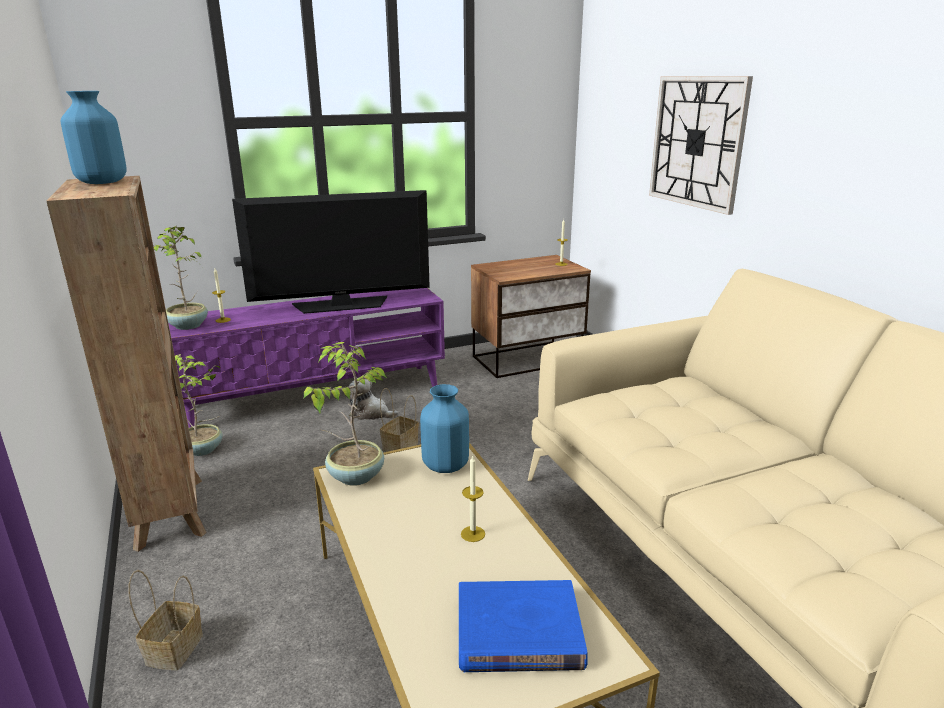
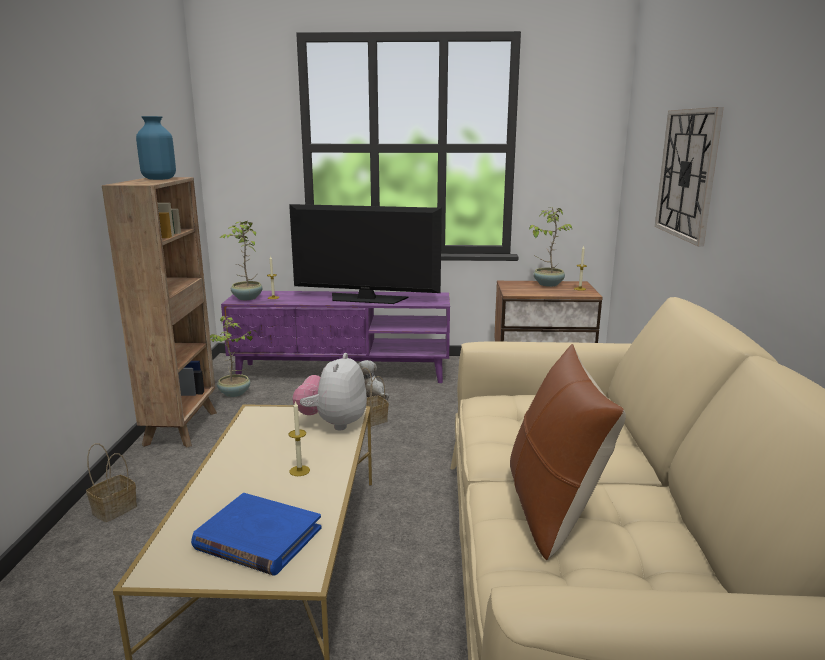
camera: 25 degrees right, 5 degrees down
potted plant [303,342,387,486] -> potted plant moved to [529,207,572,287]
blue vase [420,384,469,473] -> plush toy [292,353,367,431]
none -> brown pillow [510,344,626,560]

